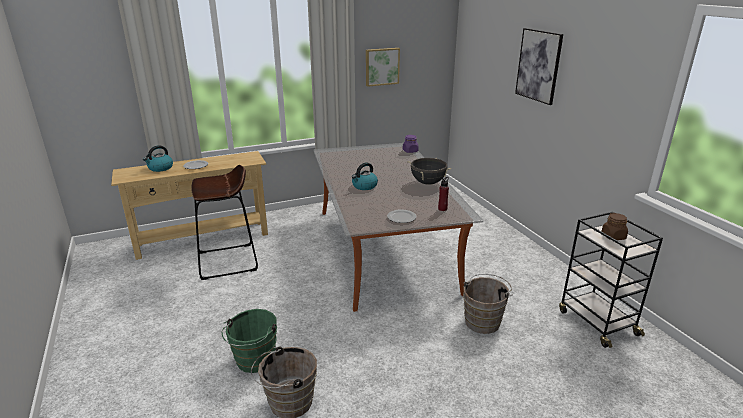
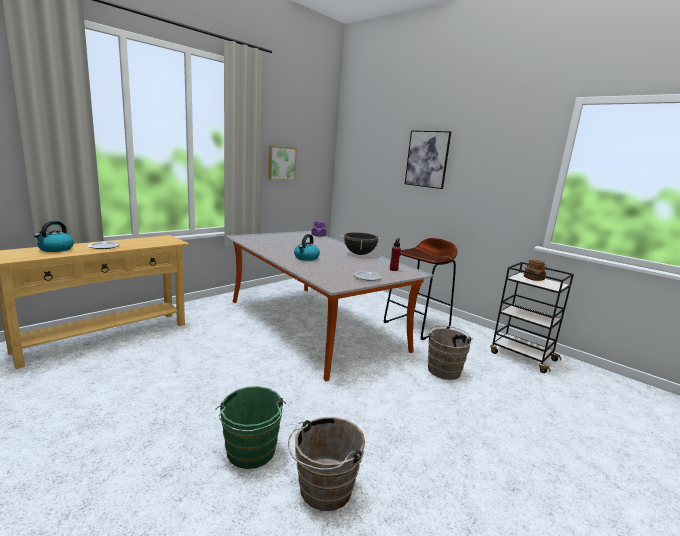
camera: 25 degrees left, 10 degrees down
brown stool [191,165,258,280] -> brown stool moved to [384,238,458,340]

